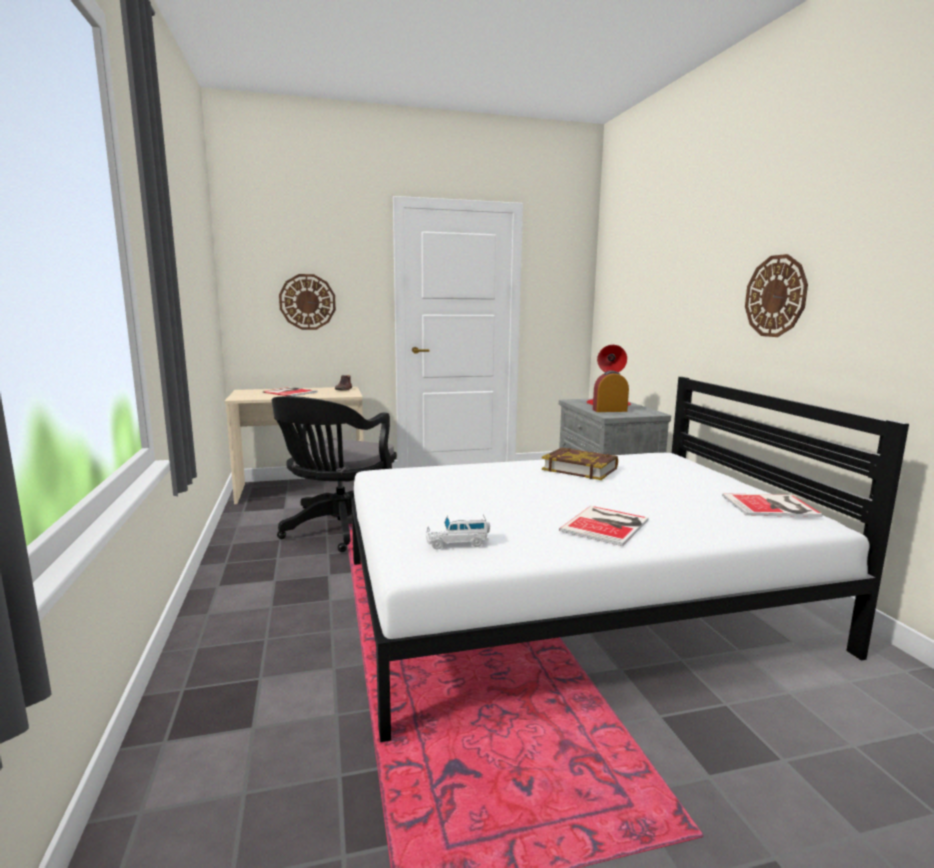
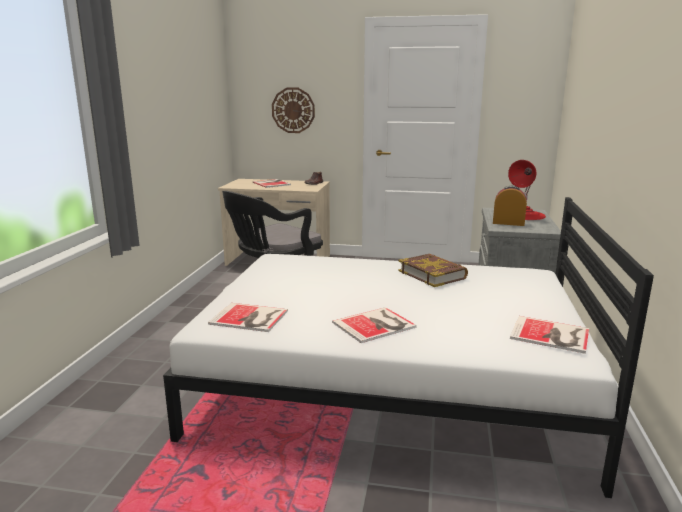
camera: 25 degrees right, 5 degrees up
white toy car [426,512,490,550] -> book [208,303,288,332]
wall clock [745,254,808,337] -> none

